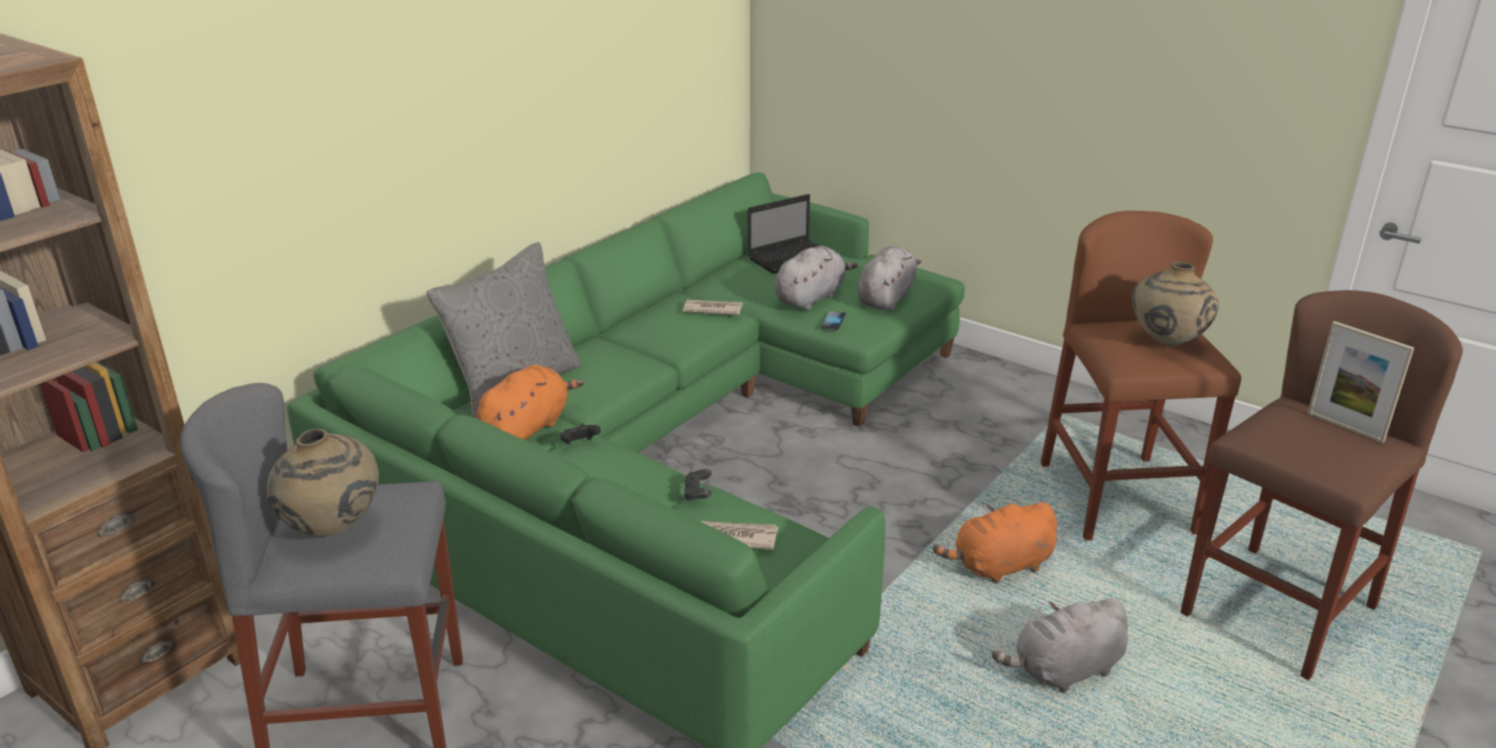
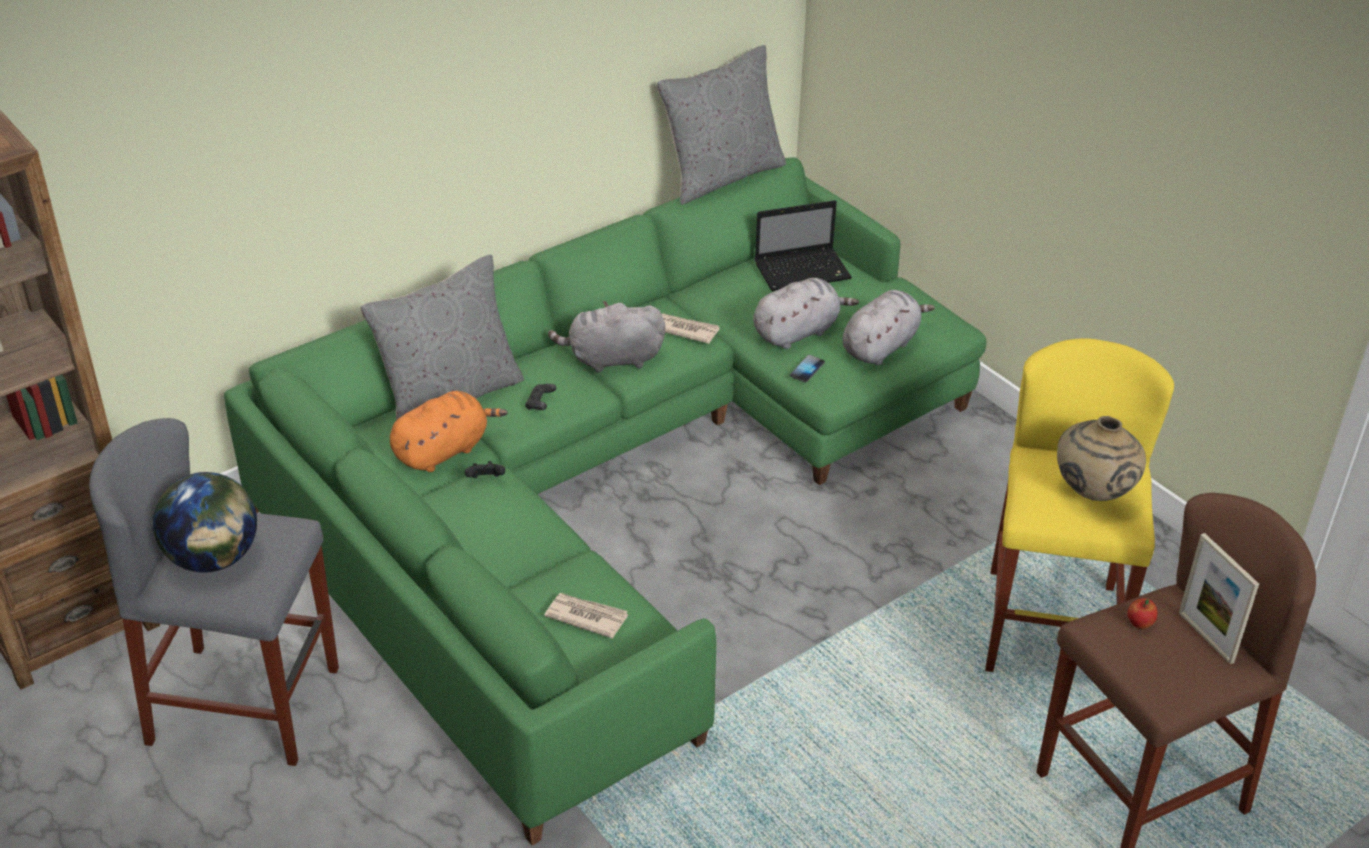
camera: 15 degrees right, 10 degrees up
beige vase [267,428,379,536] -> globe [153,472,257,573]
black game controller [684,469,712,501] -> black game controller moved to [525,384,556,410]
orange plush toy [933,502,1057,583] -> none
grey plush toy [992,598,1128,692] -> grey plush toy moved to [548,301,665,373]
brown stool [1041,211,1241,541] -> yellow stool [985,338,1174,672]
none -> grey pillow [657,45,786,205]
none -> apple [1127,598,1158,629]

